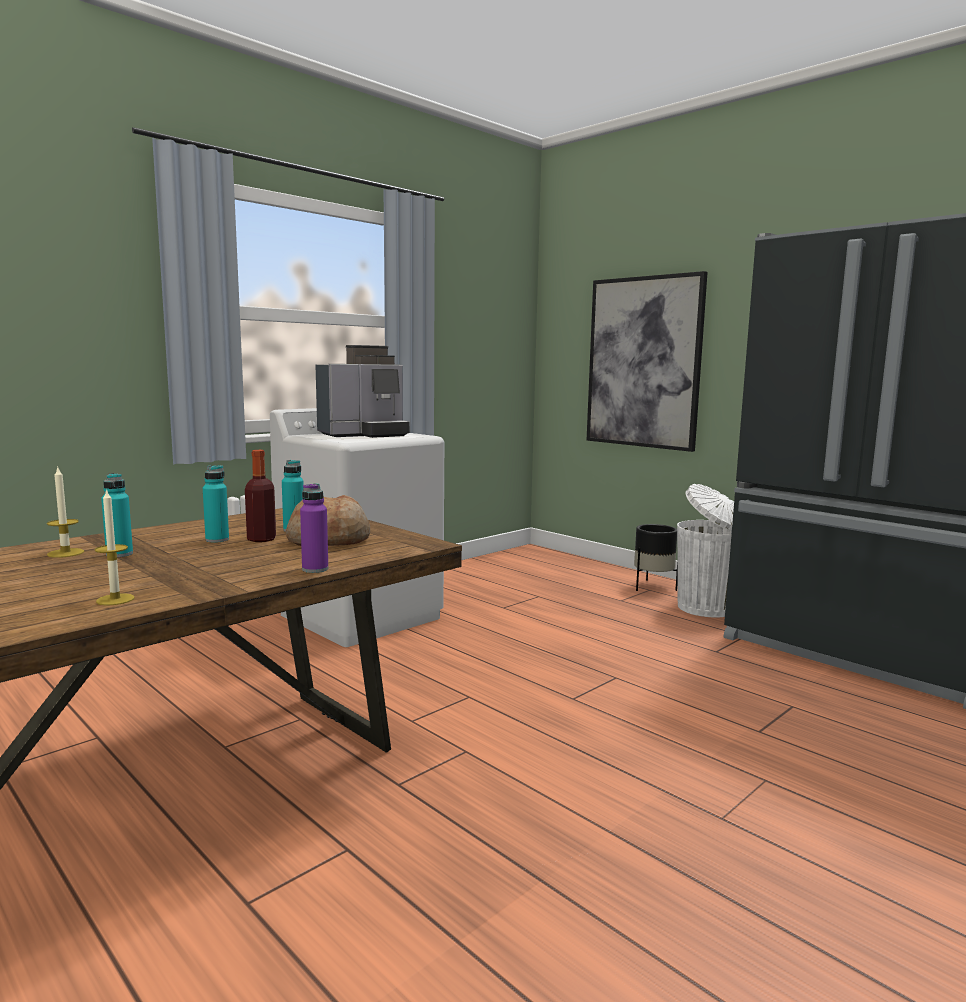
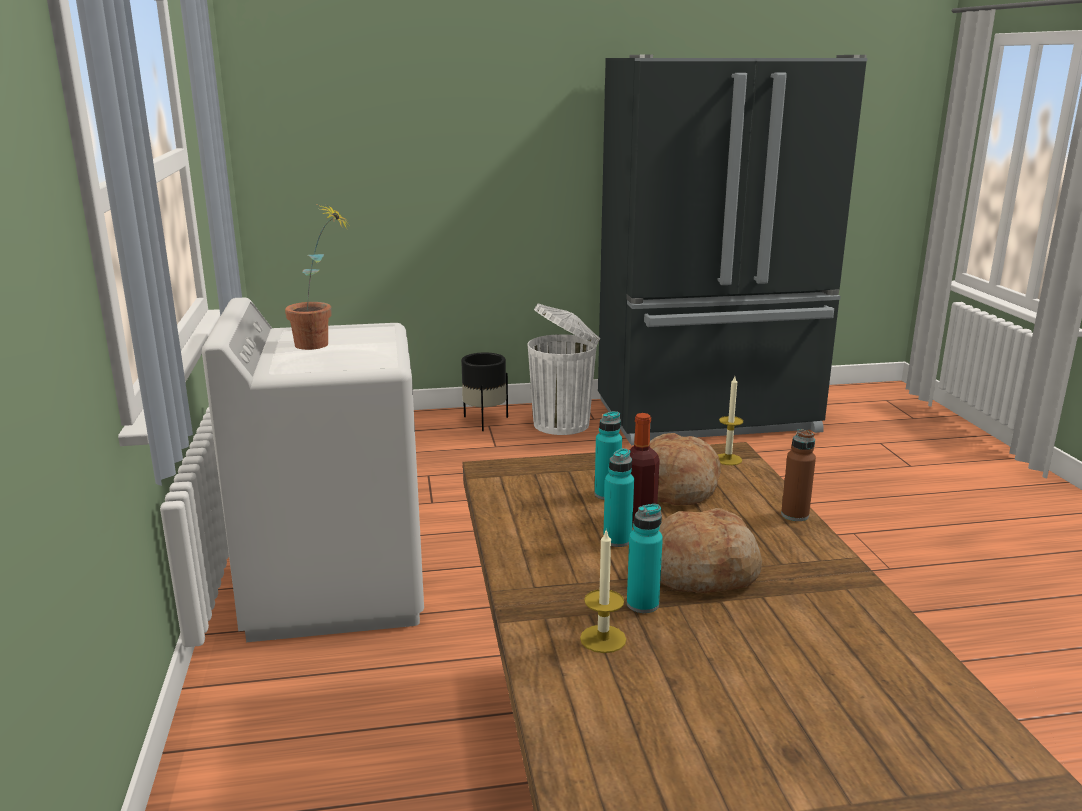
camera: 55 degrees left, 10 degrees up
candle [95,489,135,605] -> candle moved to [718,376,743,465]
purple bottle [300,483,328,573] -> brown bottle [781,429,816,521]
coffee machine [315,345,410,438] -> potted plant [285,205,351,350]
picture [587,271,708,452] -> none
none -> bread [659,508,762,593]

